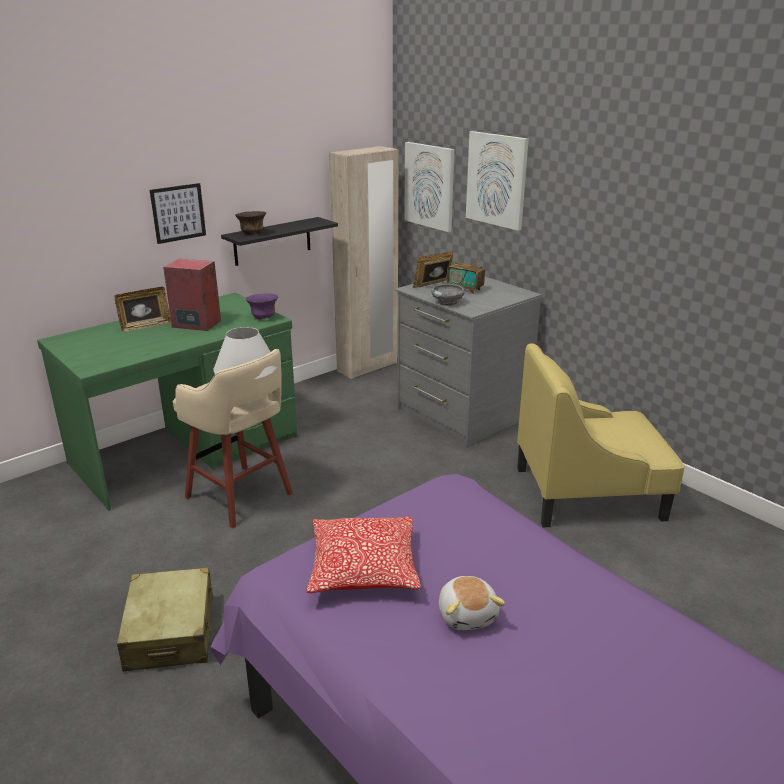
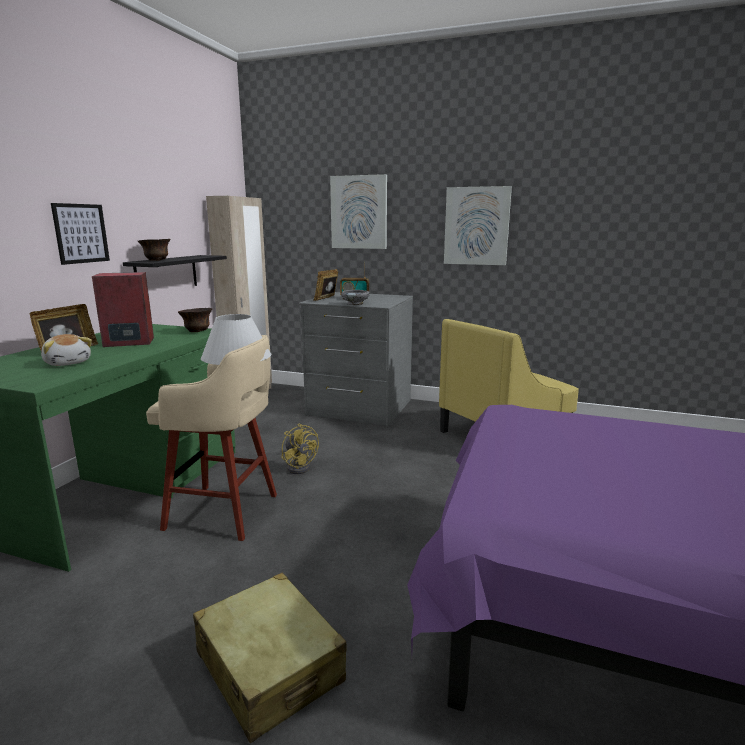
camera: 30 degrees left, 10 degrees down
purple bowl [245,293,278,319] -> brown bowl [178,308,212,332]
pillow [306,517,421,593] -> none
picture [404,142,454,232] -> picture moved to [444,186,512,265]
plush toy [439,576,506,630] -> plush toy moved to [41,334,92,366]
none -> yellow fan [281,423,319,474]

